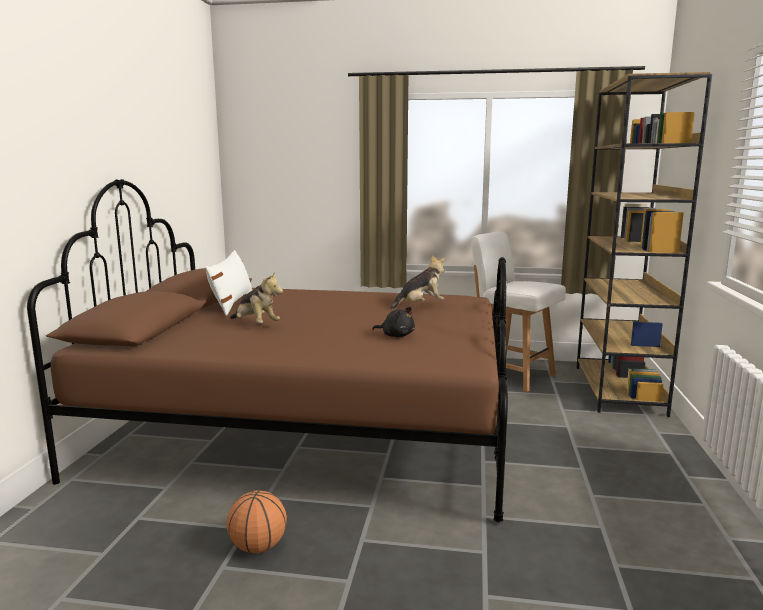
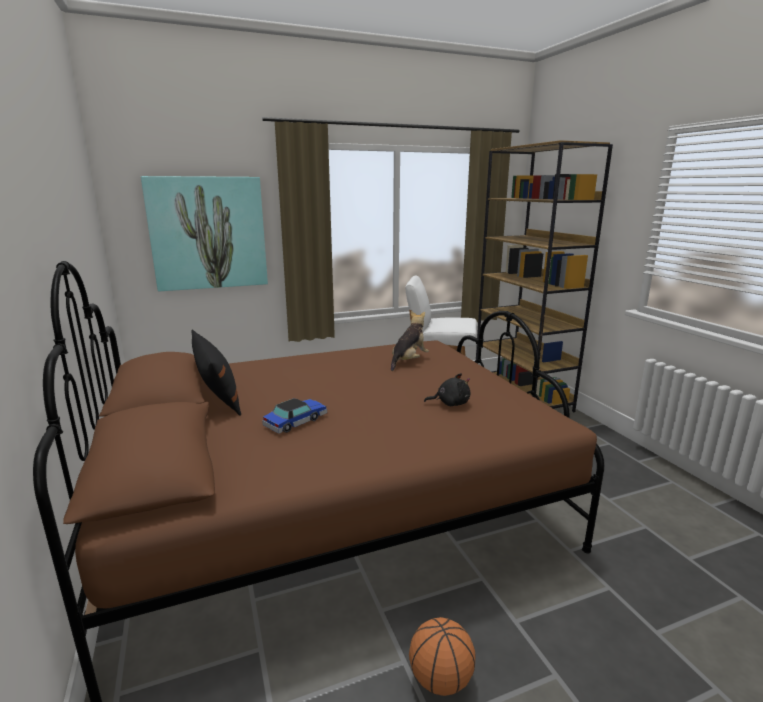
camera: 30 degrees left, 5 degrees up
white pillow [205,250,252,316] -> black pillow [191,330,241,416]
plush toy [230,272,283,323] -> toy car [262,398,327,434]
none -> picture [141,176,268,291]

